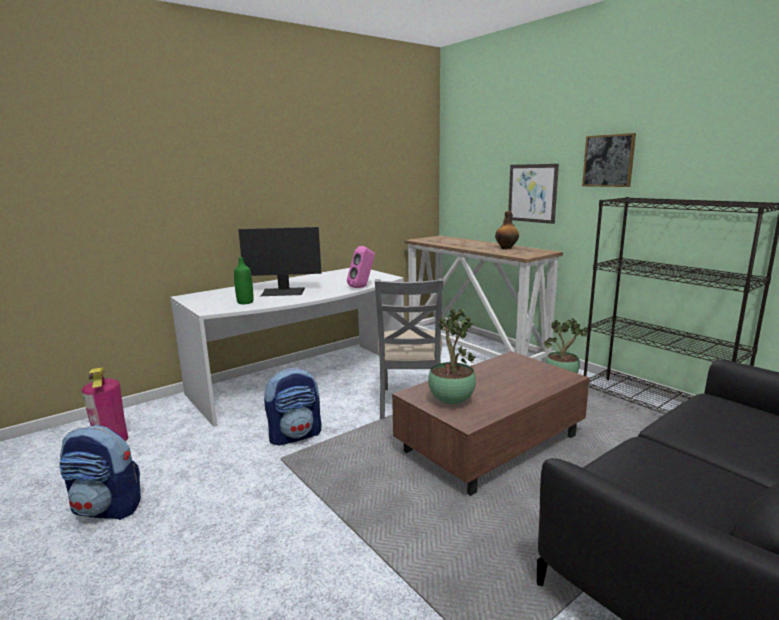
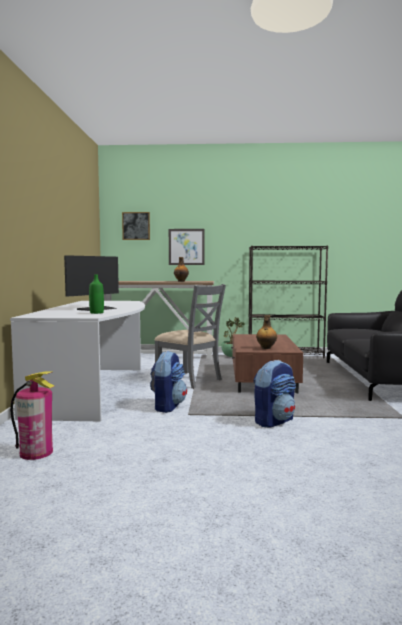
camera: 50 degrees left, 10 degrees down
backpack [59,425,141,520] -> backpack moved to [254,360,296,428]
pink speaker [347,246,375,288] -> none
potted plant [428,309,476,404] -> bottle [256,315,277,349]
picture [582,133,636,187] -> picture moved to [122,212,150,240]

